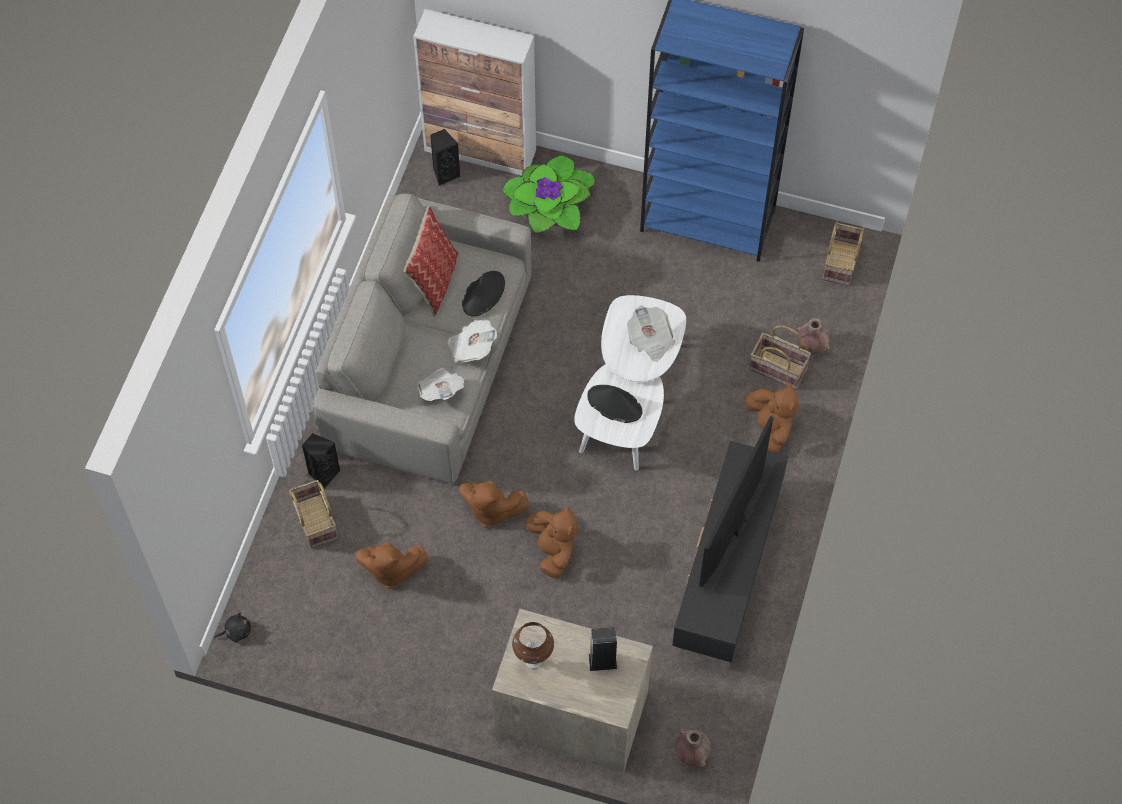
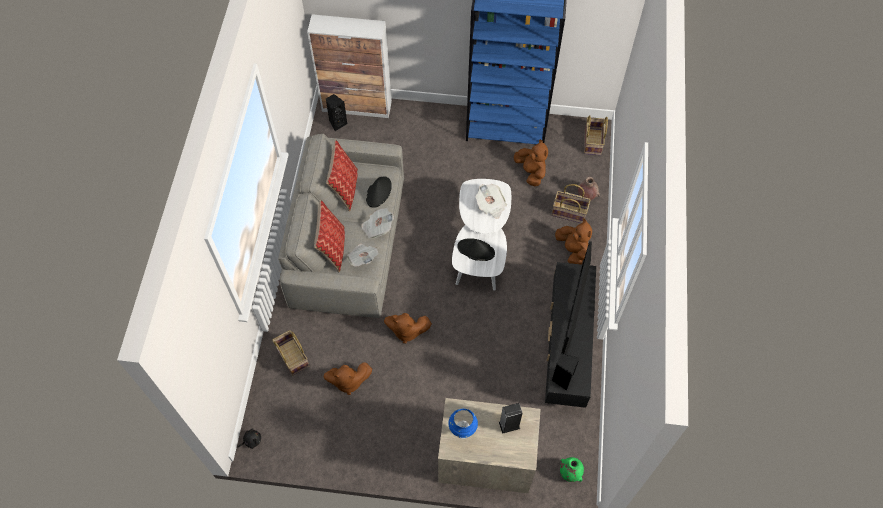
camera: 10 degrees left, 0 degrees up
black speaker [302,433,340,489] -> black speaker moved to [552,353,579,391]
potted plant [502,156,596,233] -> none
brown table lamp [512,622,554,669] -> blue table lamp [448,409,478,439]
brown plush toy [526,505,577,578] -> brown plush toy moved to [514,139,548,186]
brown vase [675,730,711,767] -> green vase [560,457,584,482]
none -> pillow [314,199,345,273]

